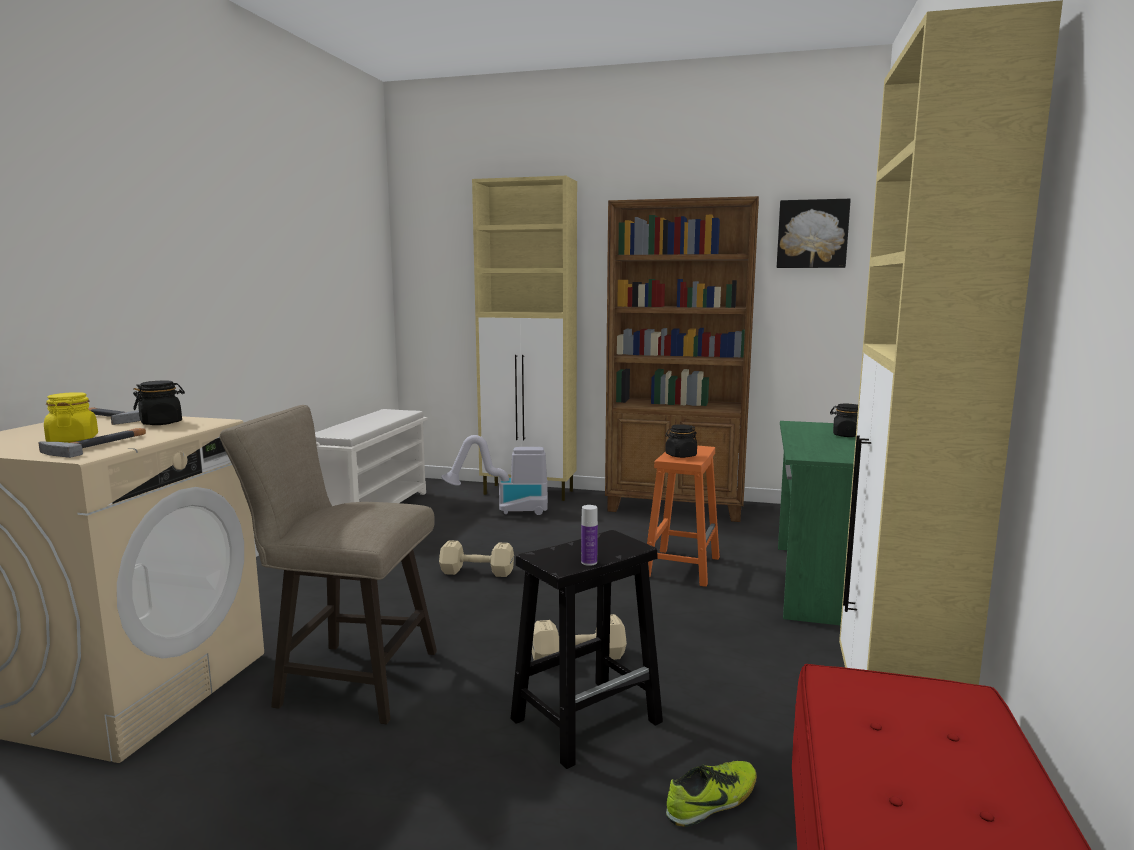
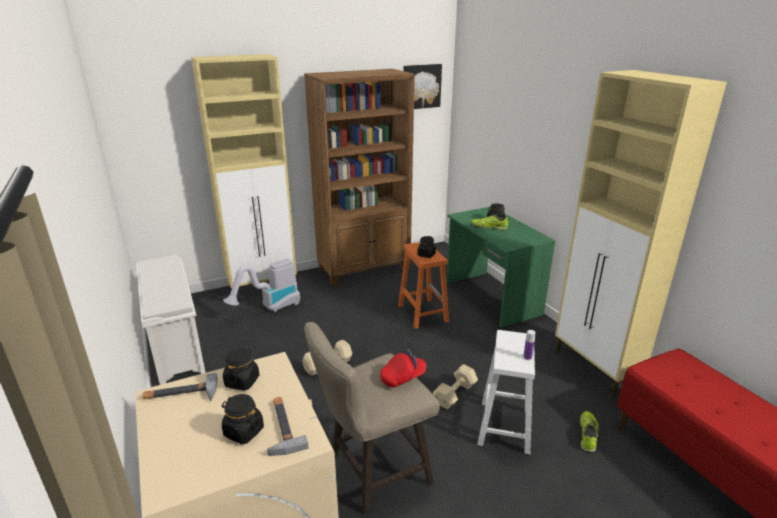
camera: 40 degrees left, 15 degrees up
yellow jar [44,392,98,443] -> black jar [222,394,264,444]
black stool [510,530,663,769] -> white stool [477,330,535,454]
none -> red cap [380,349,426,387]
none -> shoe [471,215,508,230]

